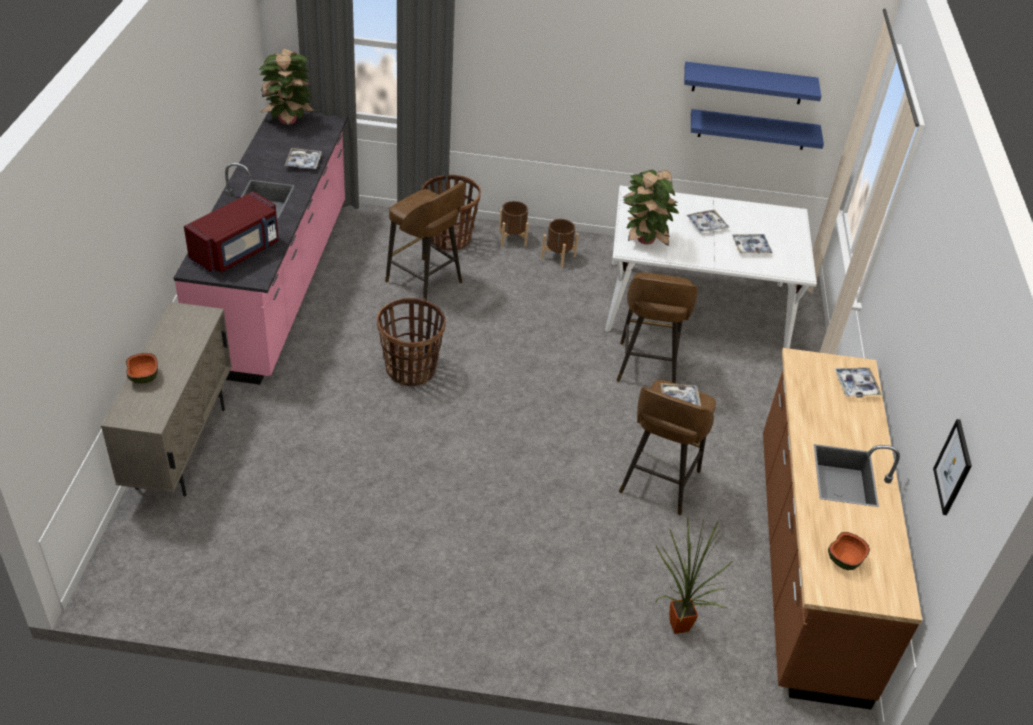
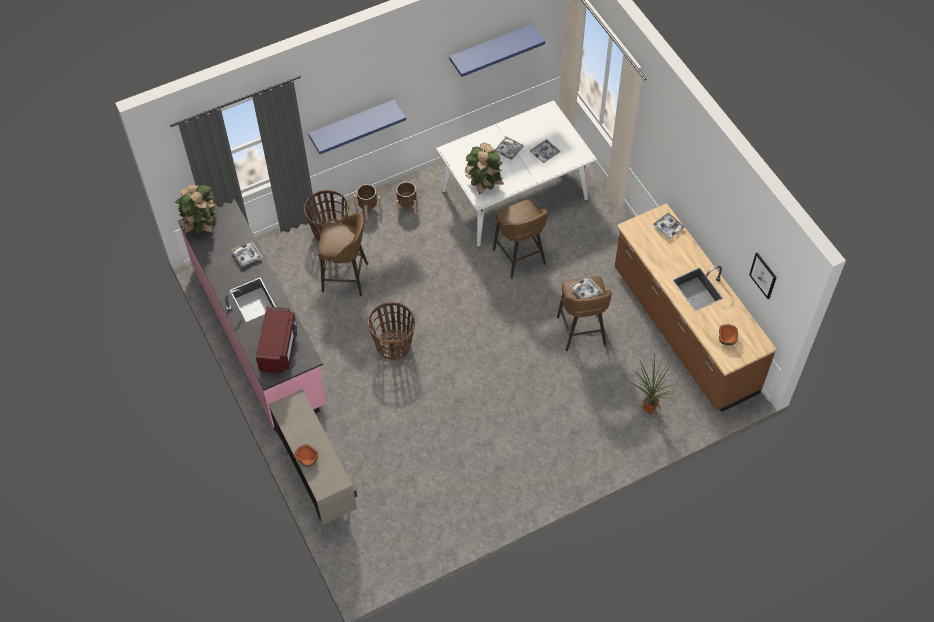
camera: 30 degrees left, 15 degrees up
blue shelf [691,109,824,150] -> blue shelf moved to [308,99,406,154]

